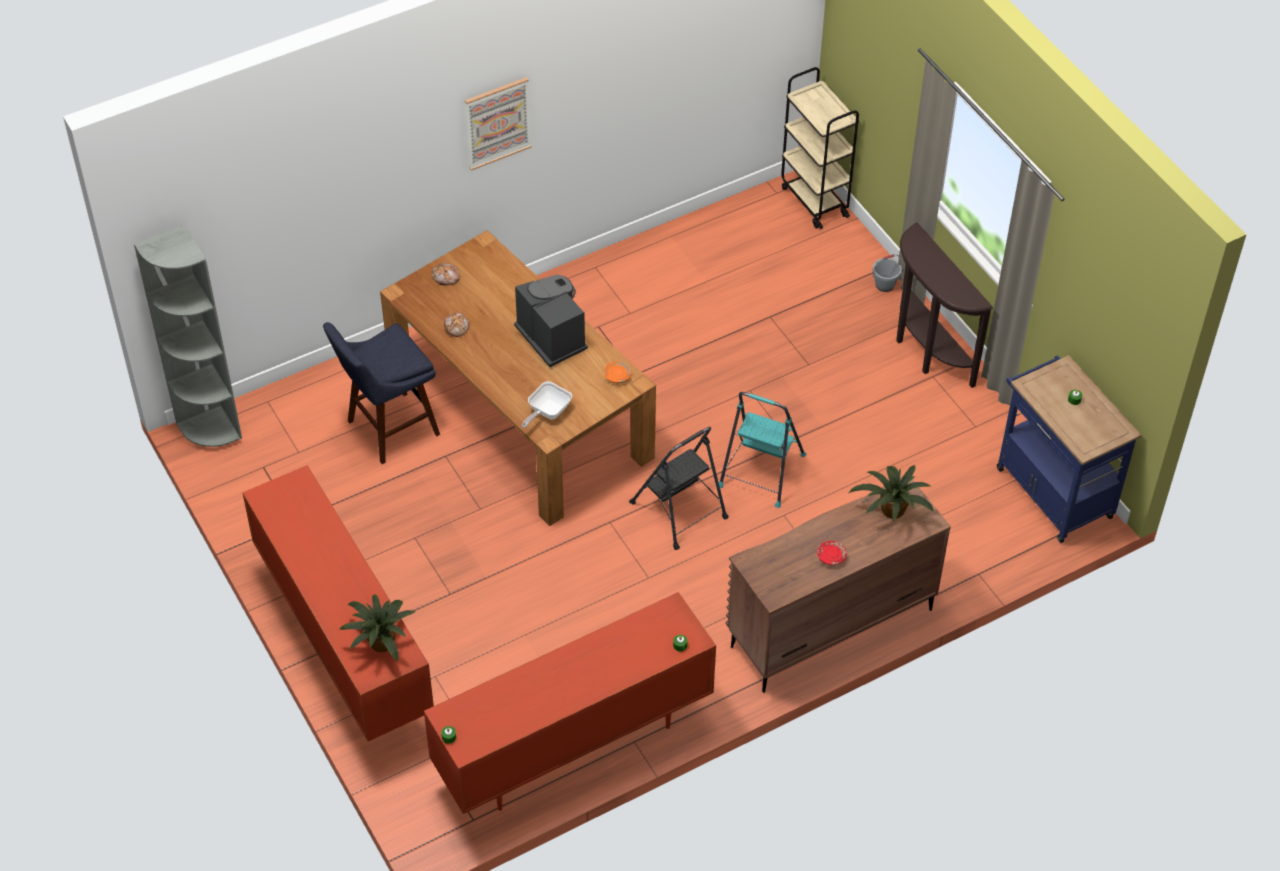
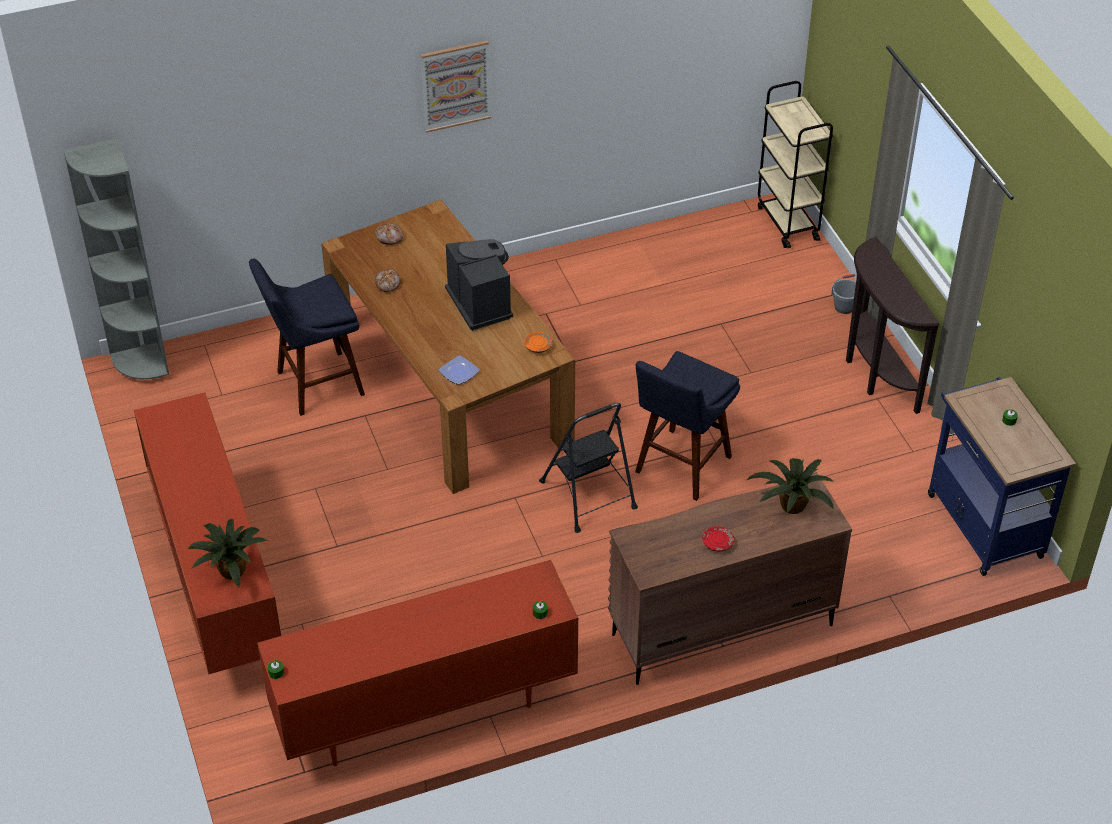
camera: 10 degrees right, 5 degrees down
frying pan [522,381,572,428] -> plate [438,355,480,385]
turquoise step ladder [719,392,806,508] -> blue stool [635,351,740,501]

